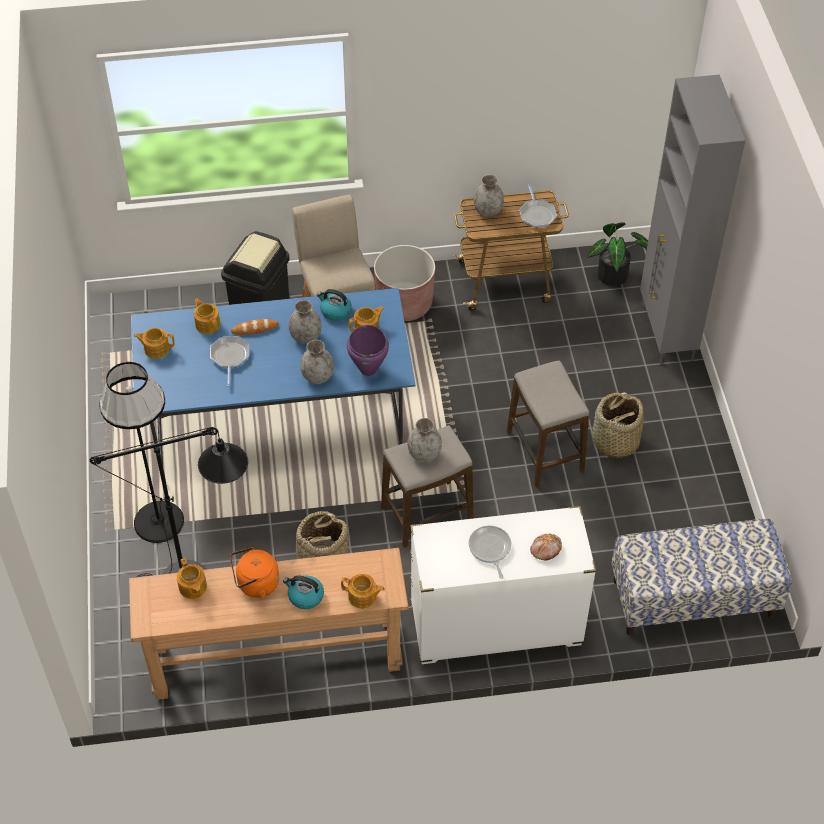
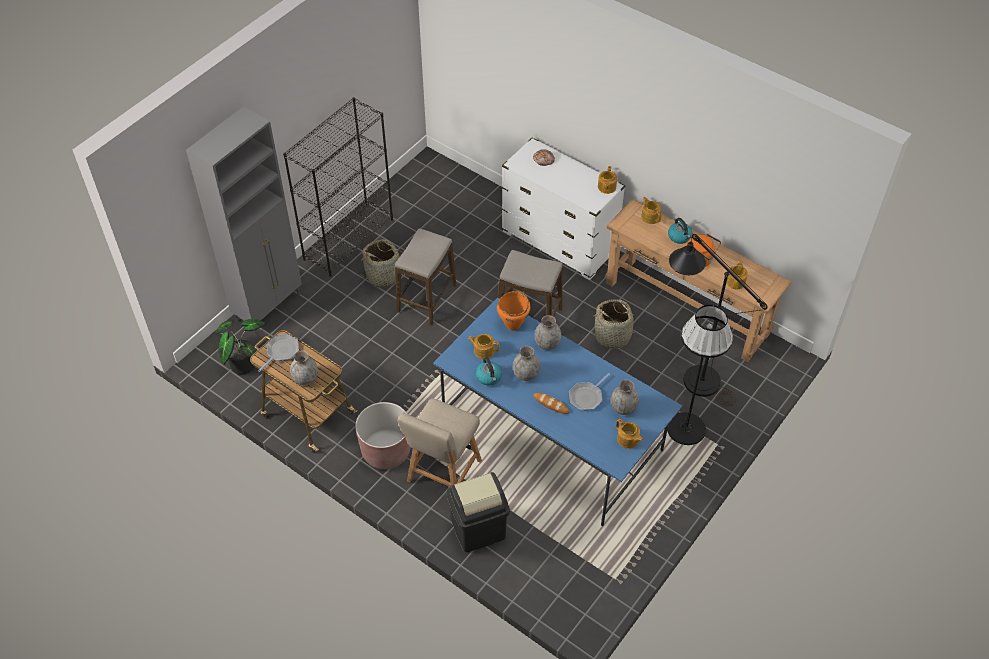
camera: 135 degrees left, 0 degrees up
teapot [194,299,220,334] -> teapot moved to [598,166,617,194]
purple cooking pot [347,325,389,376] -> orange cooking pot [497,291,530,331]
grey vase [407,418,442,462] -> grey vase moved to [611,380,639,415]
frying pan [469,526,511,579] -> none
bench [611,519,792,635] -> none
none -> black bookcase [283,97,393,277]

